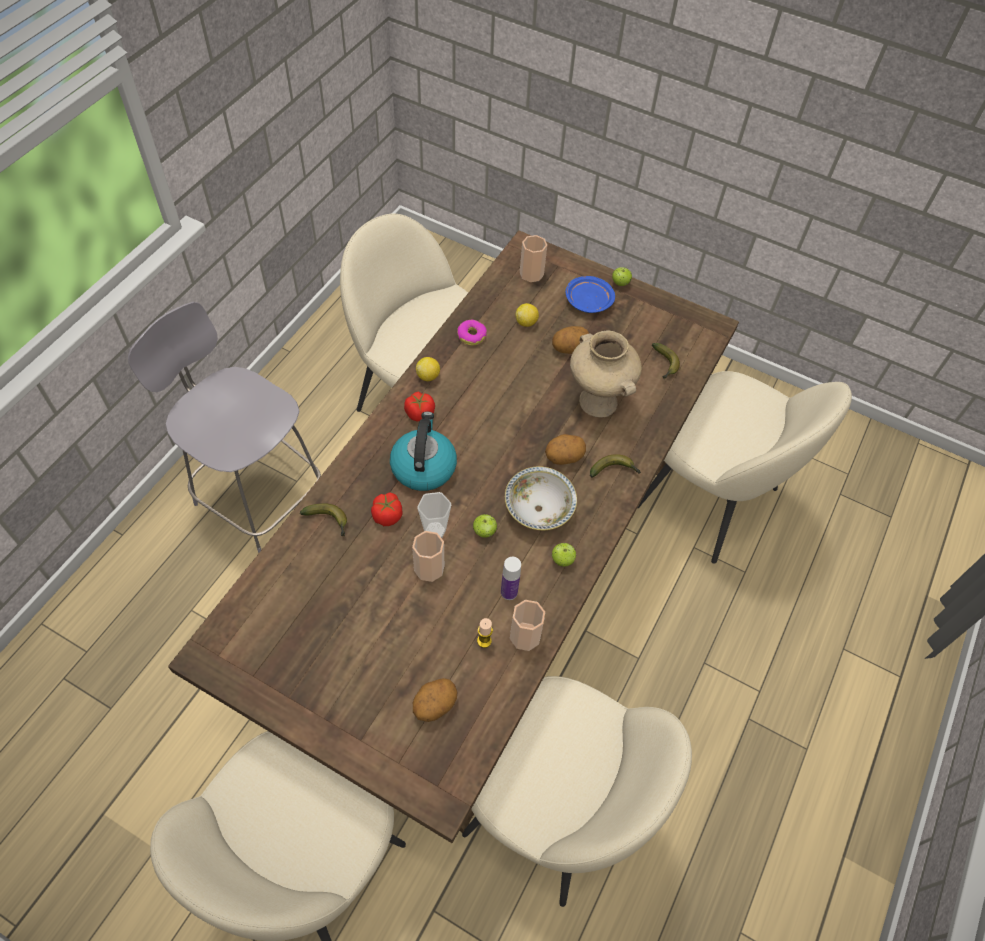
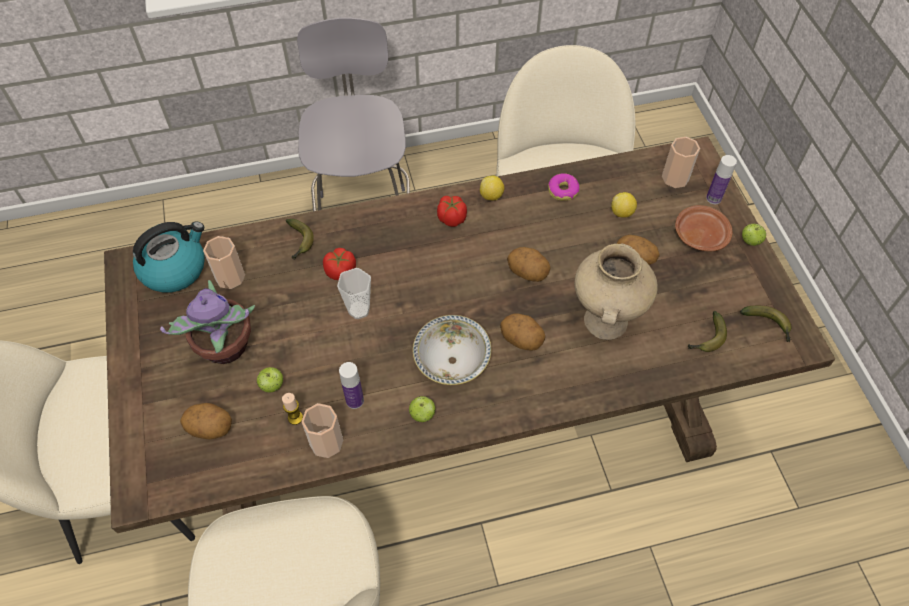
camera: 50 degrees right, 0 degrees up
kettle [390,412,457,491] -> kettle moved to [133,222,205,293]
cup [412,531,444,582] -> cup moved to [203,236,245,289]
apple [473,514,497,538] -> apple moved to [257,367,283,393]
blue plate [566,276,615,313] -> brown plate [675,205,732,251]
banana [590,454,641,478] -> banana moved to [740,306,792,342]
beige chair [638,371,852,564] -> none
none -> potted plant [160,280,255,364]
none -> potato [507,247,551,282]
none -> bottle [706,155,737,204]

